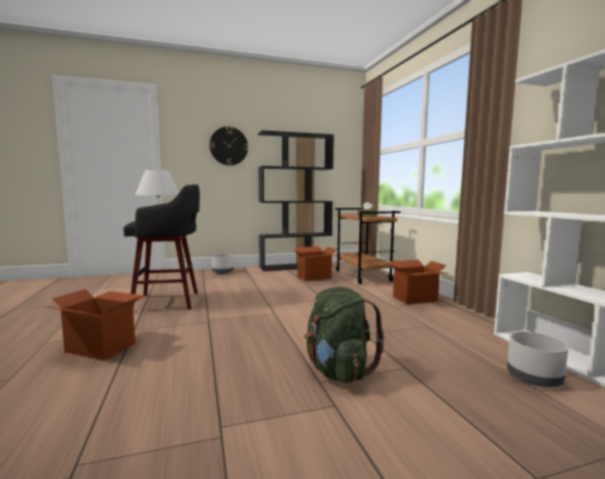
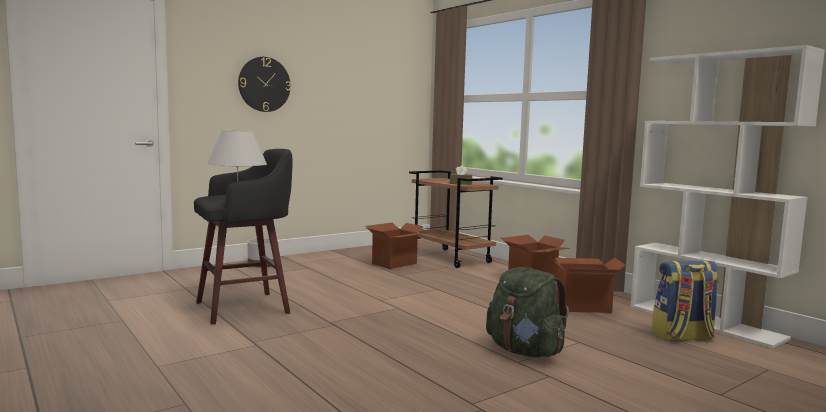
camera: 20 degrees left, 0 degrees up
cardboard box [42,289,145,361] -> cardboard box moved to [550,257,626,313]
black bookcase [258,130,334,271] -> none
grey planter [507,331,568,387] -> backpack [652,261,719,341]

